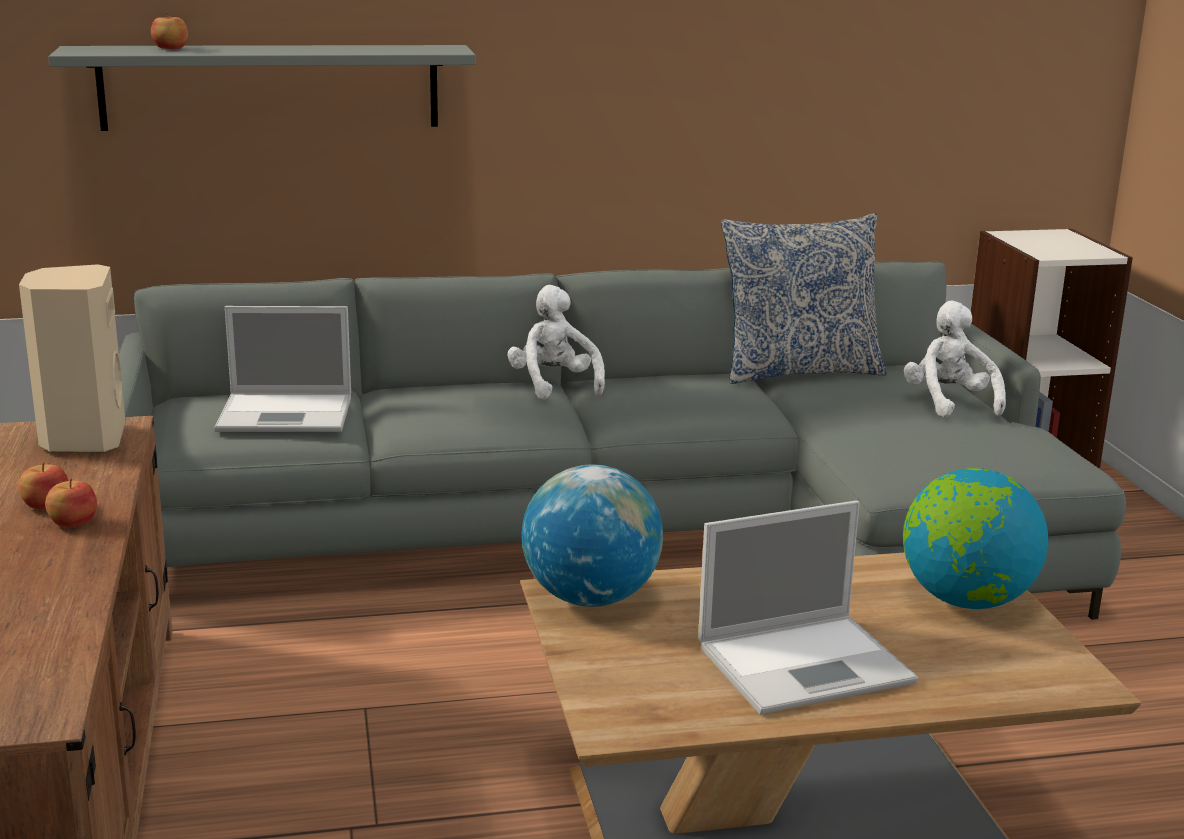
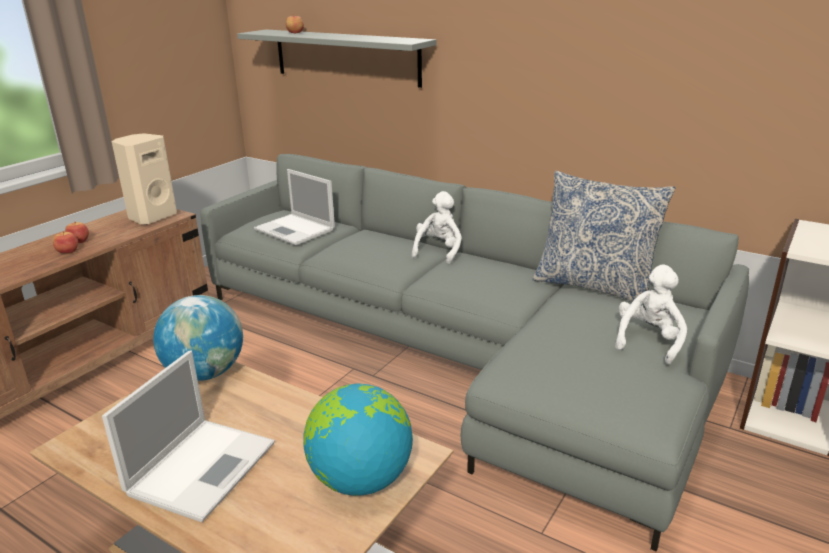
camera: 45 degrees right, 5 degrees up
laptop [698,501,918,715] -> laptop turned 90 degrees counterclockwise [102,350,275,522]

